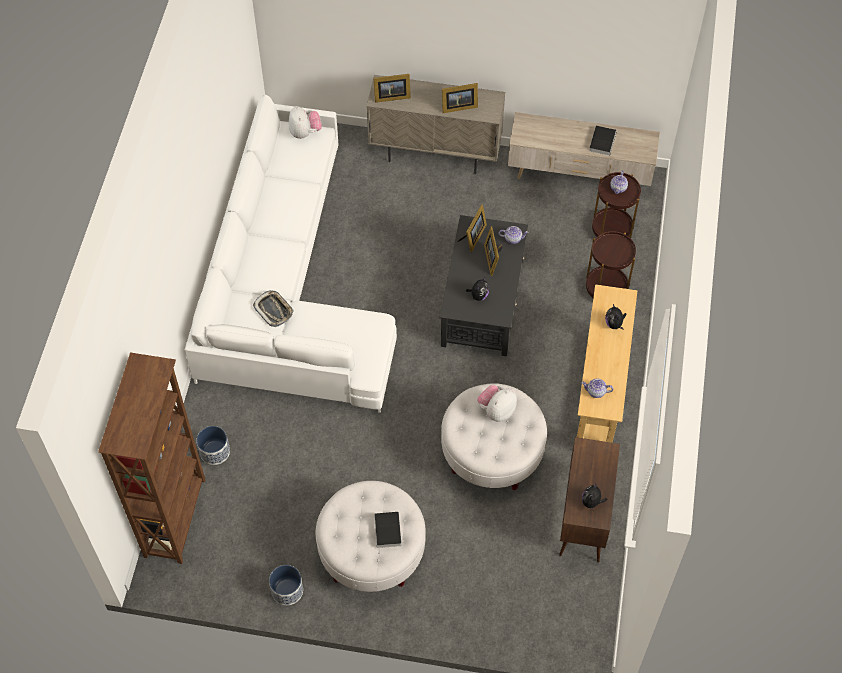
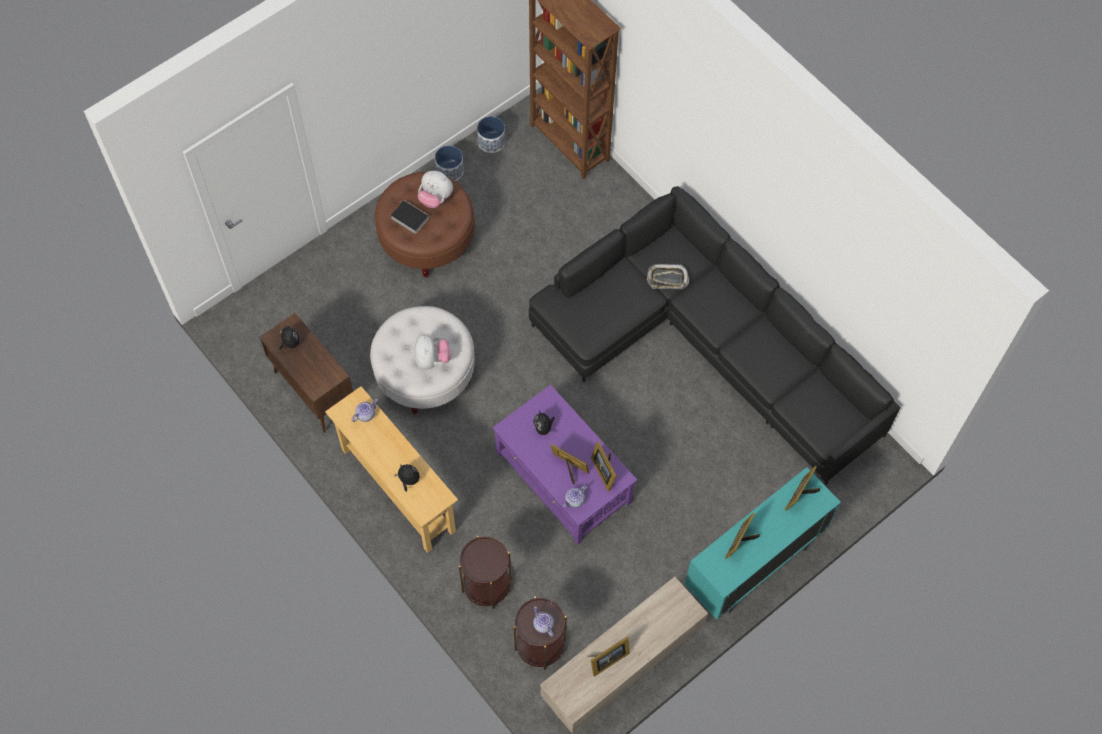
camera: 130 degrees right, 5 degrees up
white sofa [185,94,397,413] -> black sofa [529,186,900,485]
planter [196,426,230,465] -> planter moved to [477,116,505,153]
plush toy [289,106,322,139] -> plush toy moved to [418,171,453,208]
white ottoman [316,481,426,592] -> brown ottoman [375,172,475,278]
beige cabinet [366,75,505,174] -> turquoise cabinet [685,467,841,620]
black coffee table [440,215,528,356] -> purple coffee table [492,385,637,545]
book [589,126,617,156] -> picture frame [591,637,630,677]

